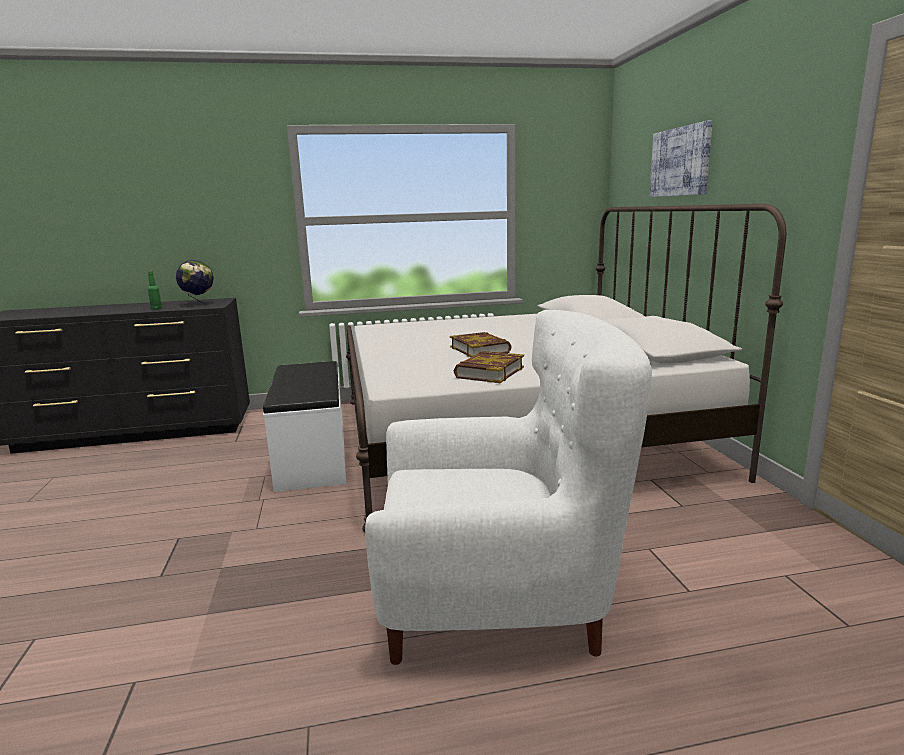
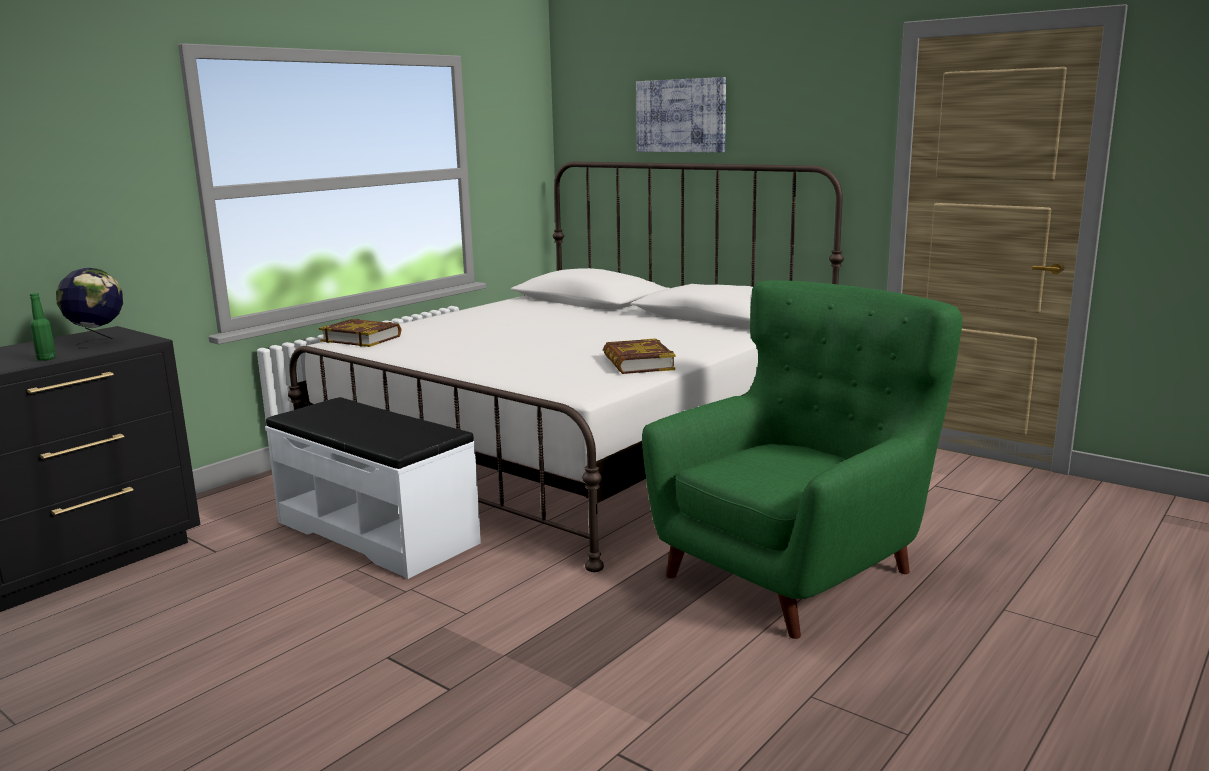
camera: 40 degrees left, 0 degrees up
white armchair [365,310,652,665] -> green armchair [642,280,963,639]
book [450,332,512,357] -> book moved to [319,319,401,347]

